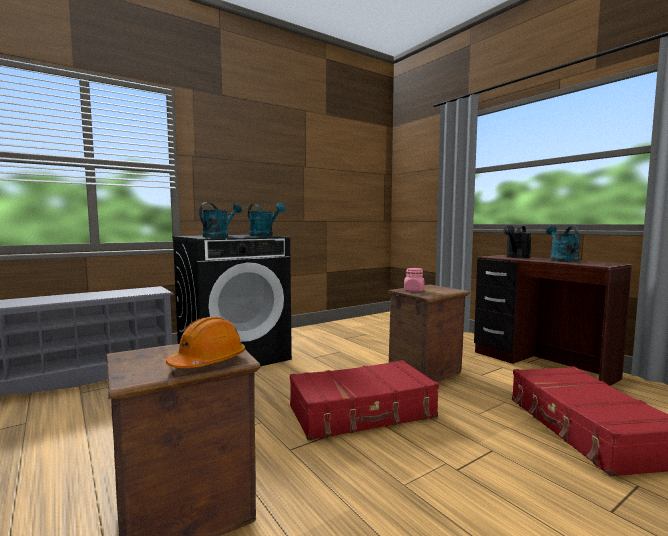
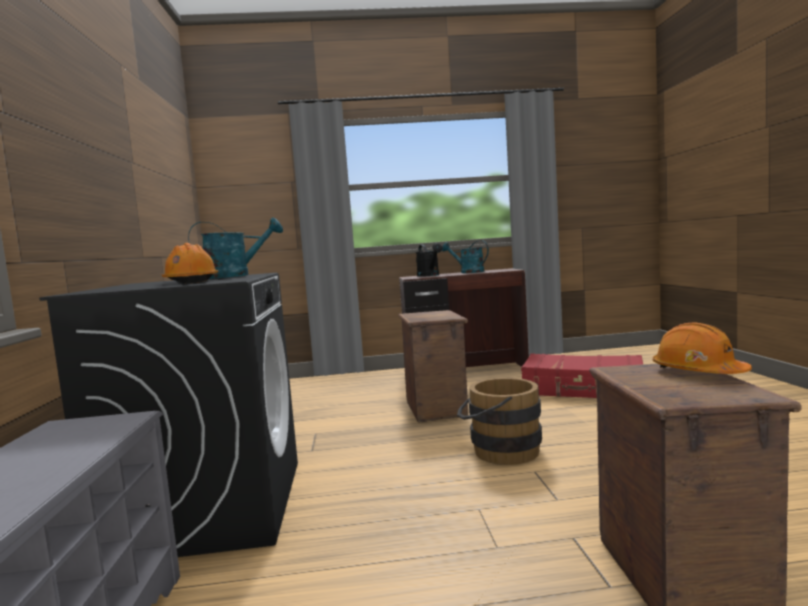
camera: 60 degrees left, 0 degrees up
turquoise watering can [199,202,242,237] -> orange hard hat [162,243,218,284]
red suitcase [290,360,439,441] -> brown bucket [457,378,542,465]
pink jar [404,268,424,292] -> none

